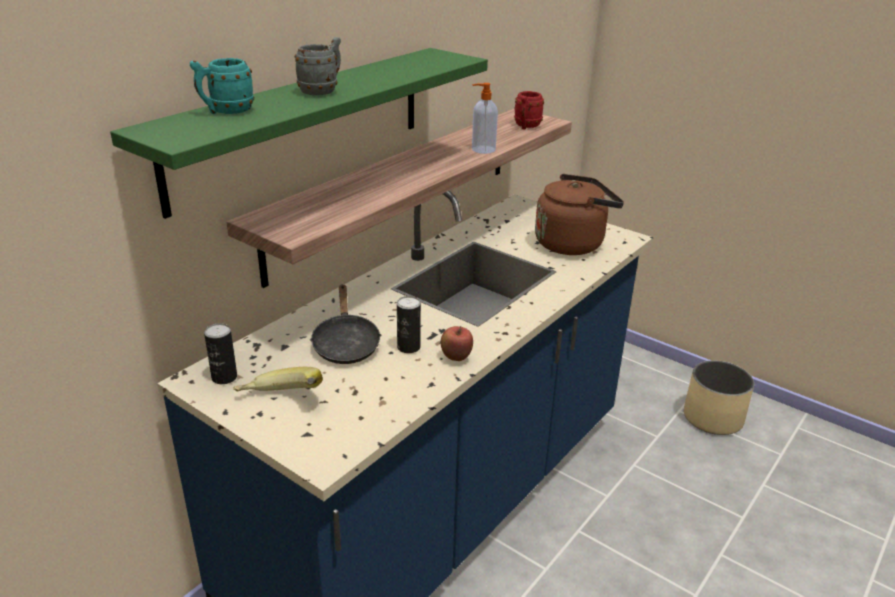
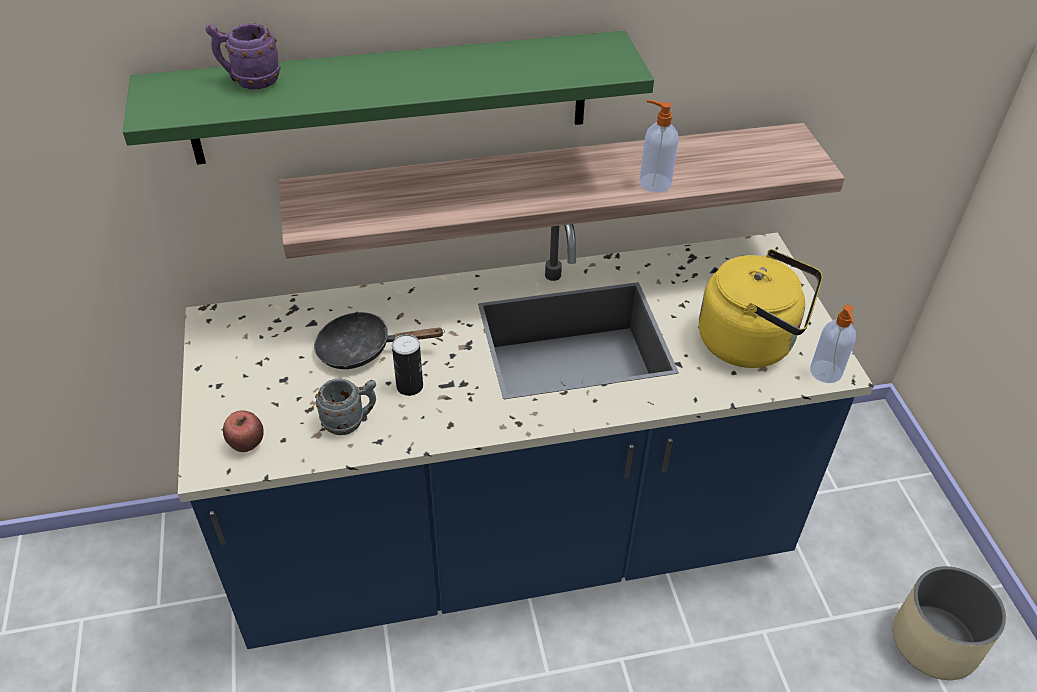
camera: 40 degrees right, 15 degrees up
turquoise mug [190,58,254,114] -> purple mug [205,23,281,89]
can [204,323,237,384] -> none
banana [233,367,323,392] -> none
grey mug [295,37,341,95] -> grey mug moved to [315,378,376,435]
black frying pan [310,284,381,364] -> black frying pan turned 60 degrees clockwise [314,311,445,369]
apple [441,326,473,361] -> apple moved to [223,410,264,452]
red mug [514,91,544,129] -> none
brown kettle [535,174,624,255] -> yellow kettle [699,249,823,368]
none -> soap dispenser [810,305,856,383]

